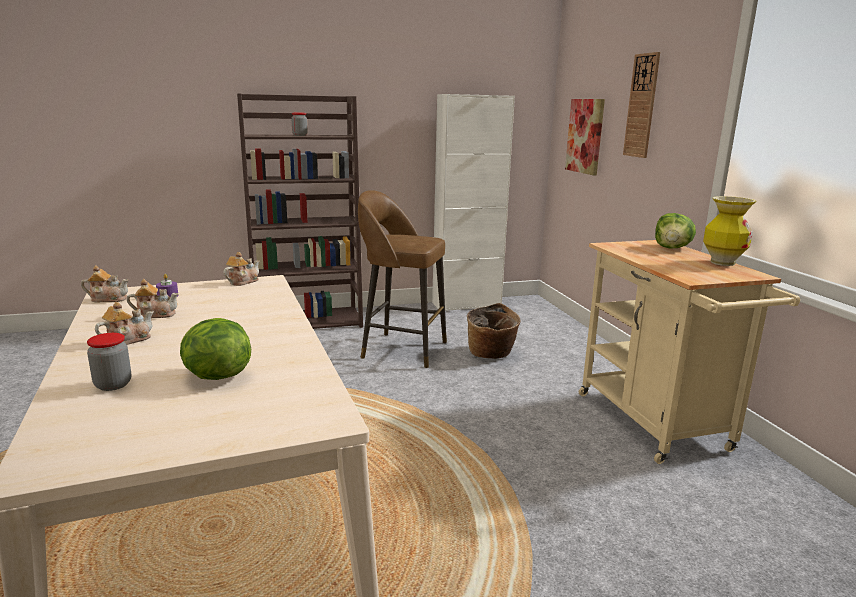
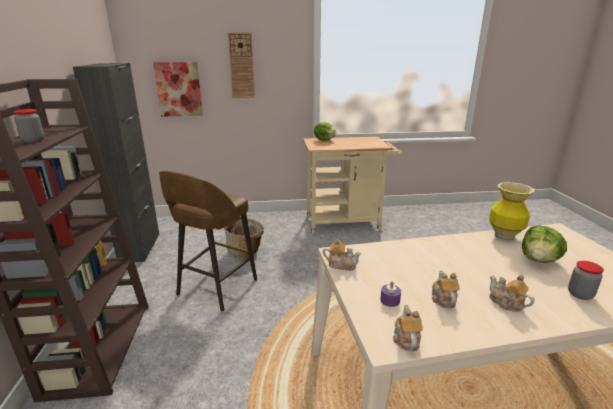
camera: 80 degrees left, 5 degrees up
teapot [223,252,260,286] -> teapot turned 150 degrees clockwise [323,239,361,271]
white cabinet [432,94,515,311] -> black cabinet [73,63,159,262]
vase [703,196,757,266] -> vase moved to [489,182,535,241]

